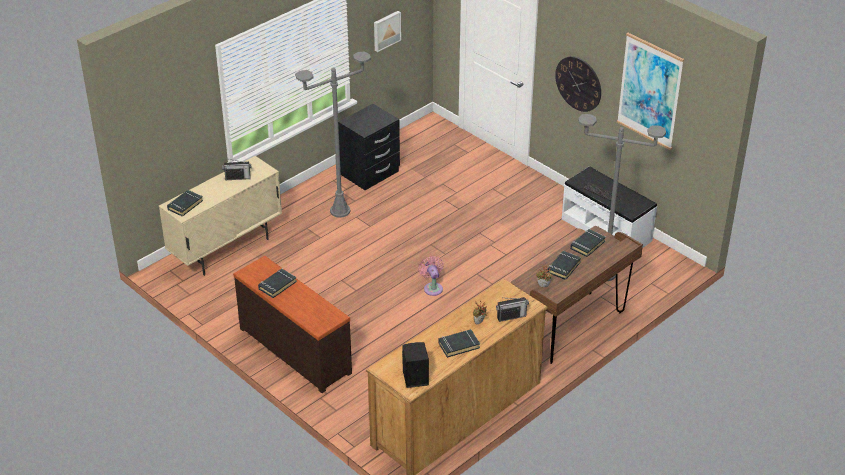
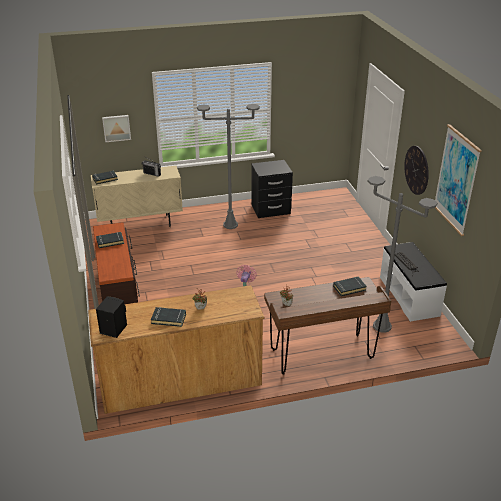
camera: 30 degrees right, 5 degrees down
picture [374,11,401,52] -> picture moved to [102,115,131,142]
radio [496,297,529,322] -> none
black book [547,251,581,280] -> none

